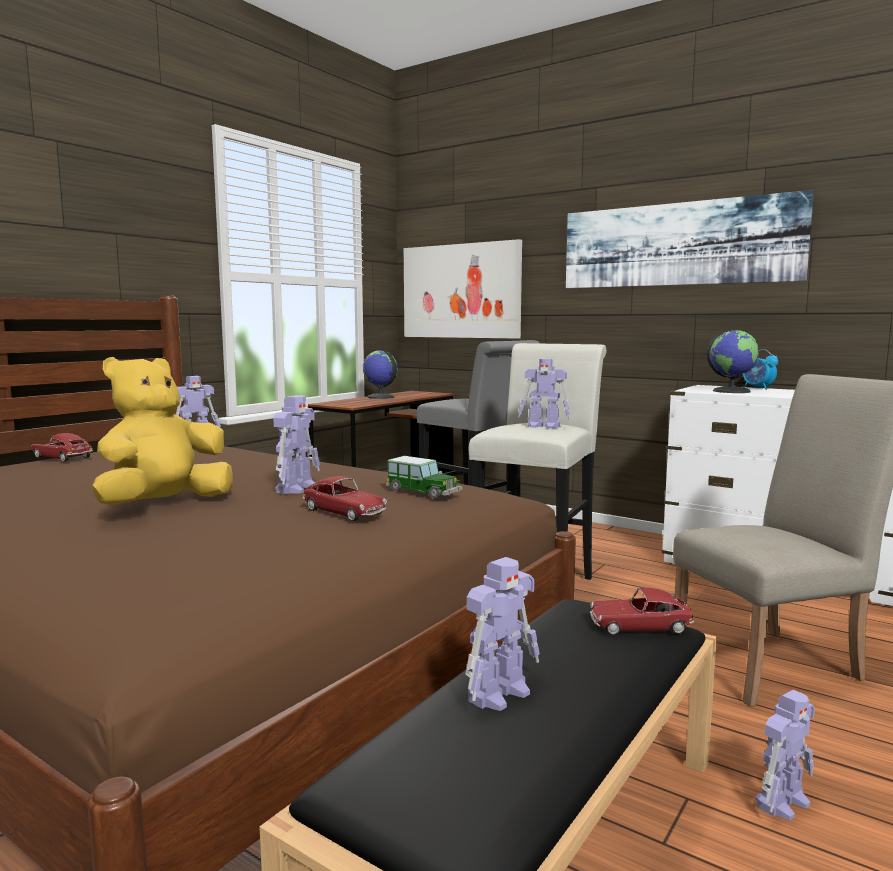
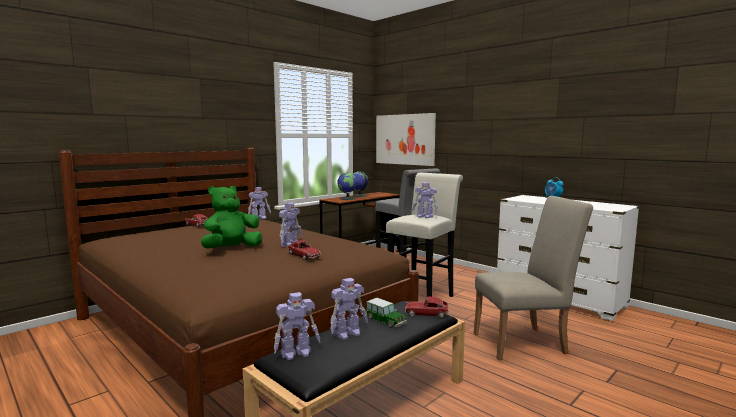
camera: 10 degrees right, 0 degrees up
yellow plush toy [92,357,233,505] -> green plush toy [201,186,262,248]
toy car [386,456,462,499] -> toy car moved to [366,298,407,328]
picture [566,190,814,288] -> none
globe [706,330,759,393] -> globe moved to [337,173,357,200]
toy robot [755,690,815,820] -> toy robot moved to [274,292,320,360]

